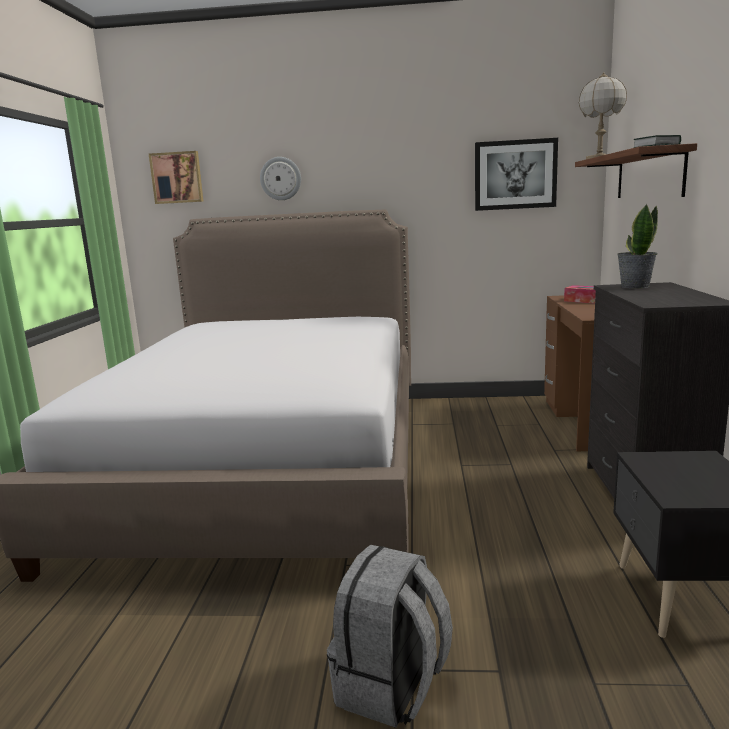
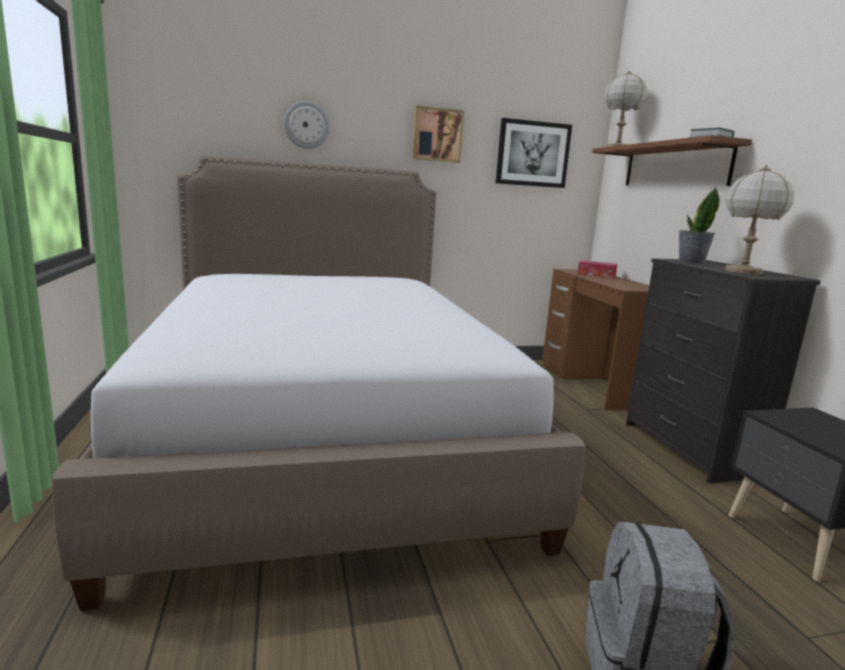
camera: 20 degrees left, 0 degrees up
picture [149,151,204,204] -> picture moved to [412,106,464,163]
none -> table lamp [725,165,794,275]

